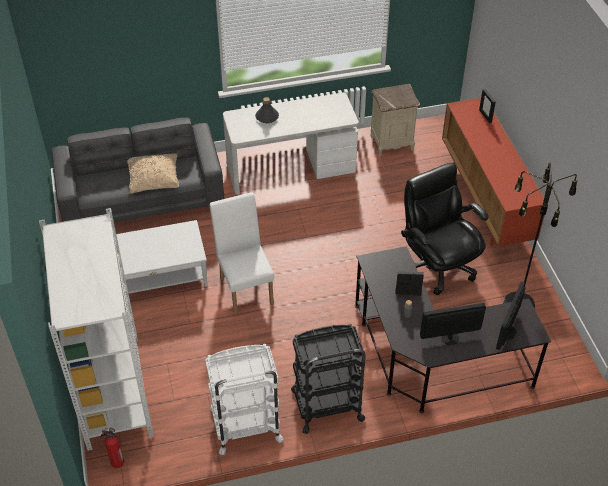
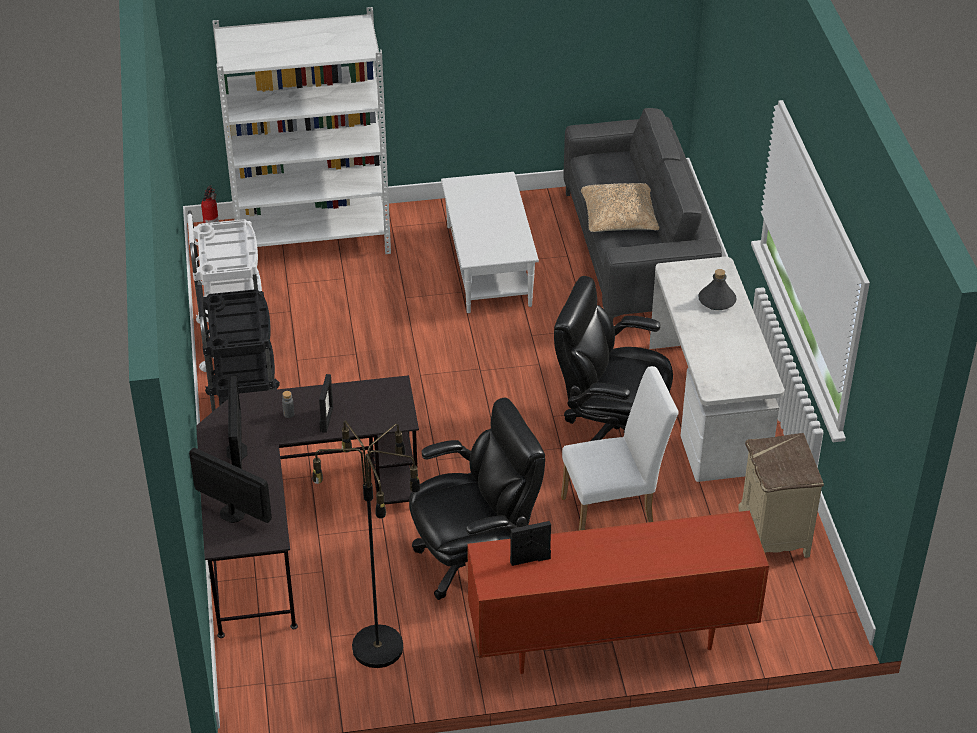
camera: 95 degrees right, 5 degrees down
white chair [209,192,274,314] -> white chair moved to [561,366,679,531]
picture frame [479,89,496,123] -> picture frame moved to [510,521,551,566]
none -> black office chair [554,276,673,441]

